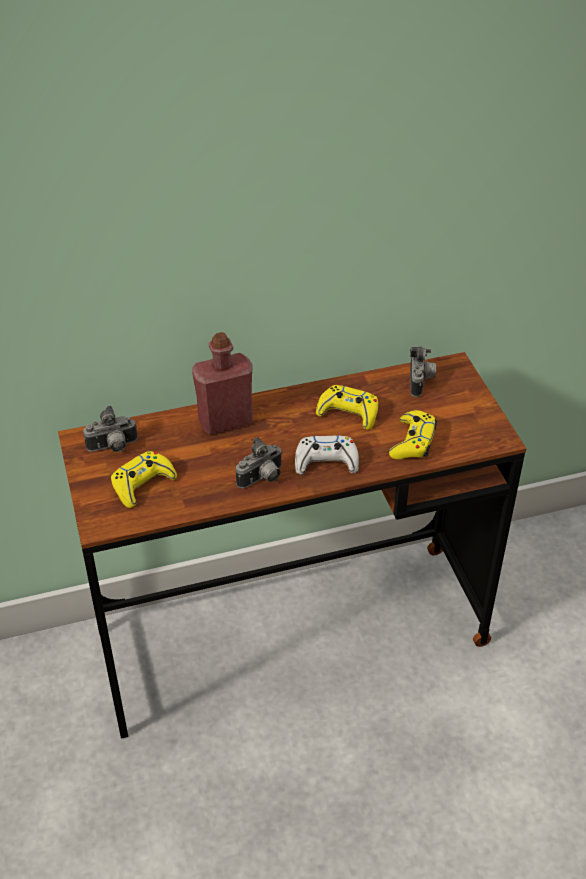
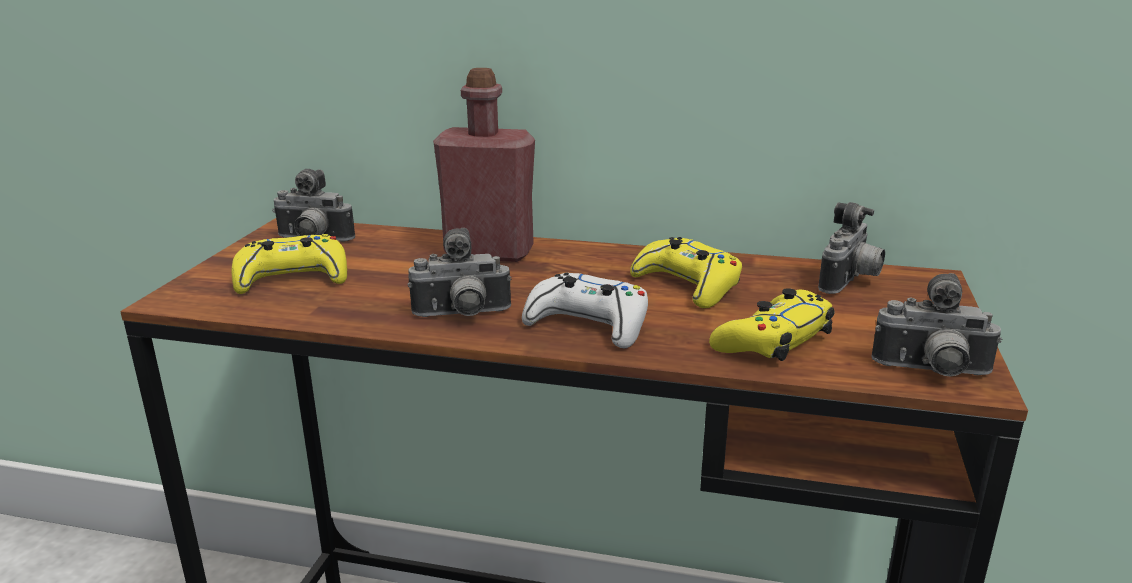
camera: 30 degrees right, 20 degrees down
none -> camera [871,273,1002,377]

